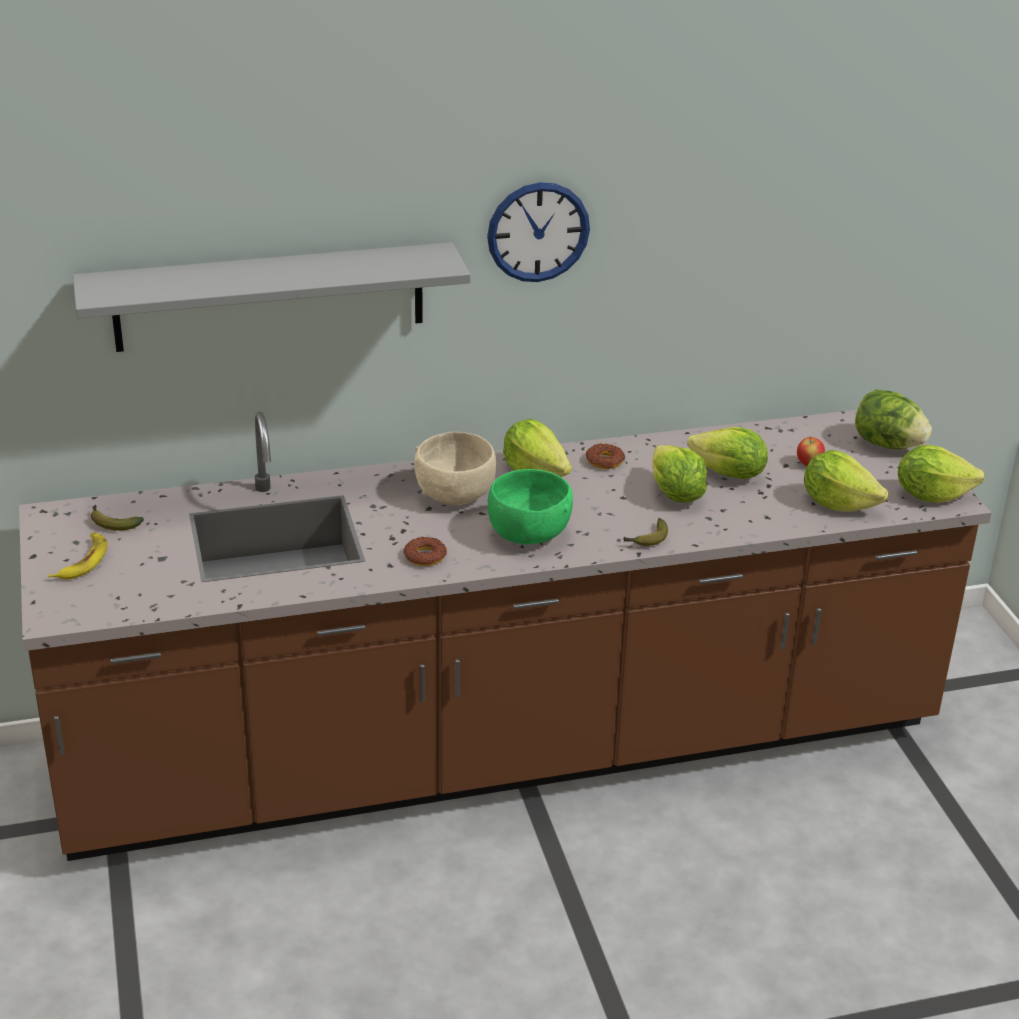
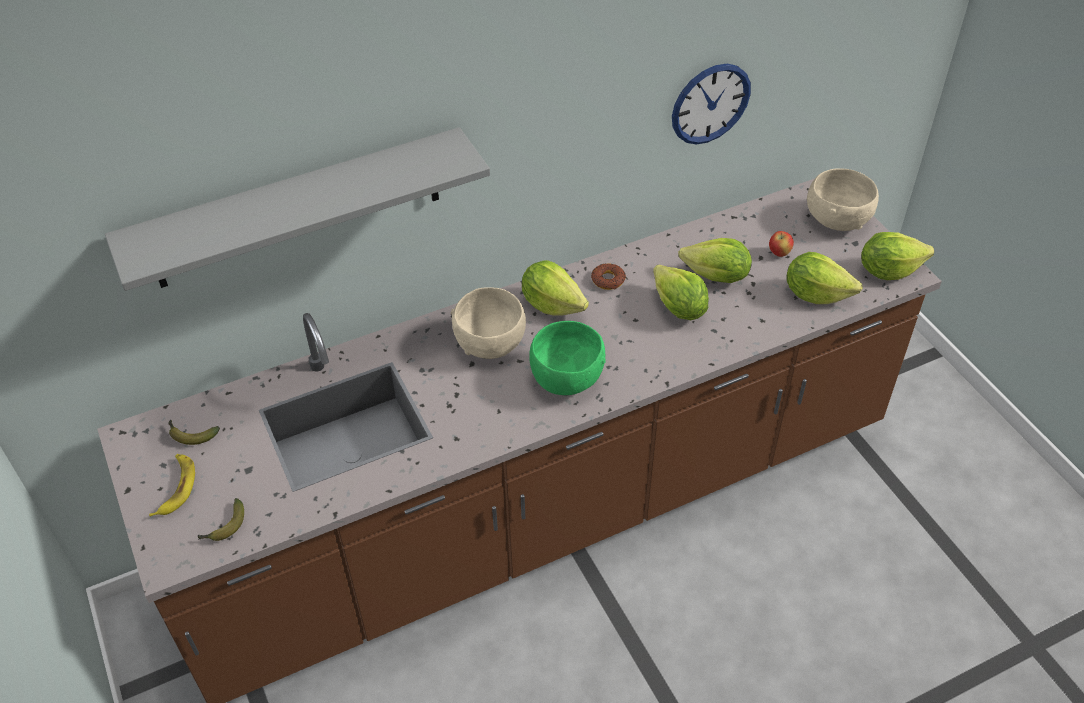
camera: 10 degrees left, 15 degrees up
donut [403,537,447,566] -> none
wall clock [487,182,590,282] -> wall clock moved to [672,64,751,144]
banana [623,518,668,546] -> banana moved to [198,498,244,541]
lettuce [855,389,932,449] -> beige bowl [807,168,879,231]

